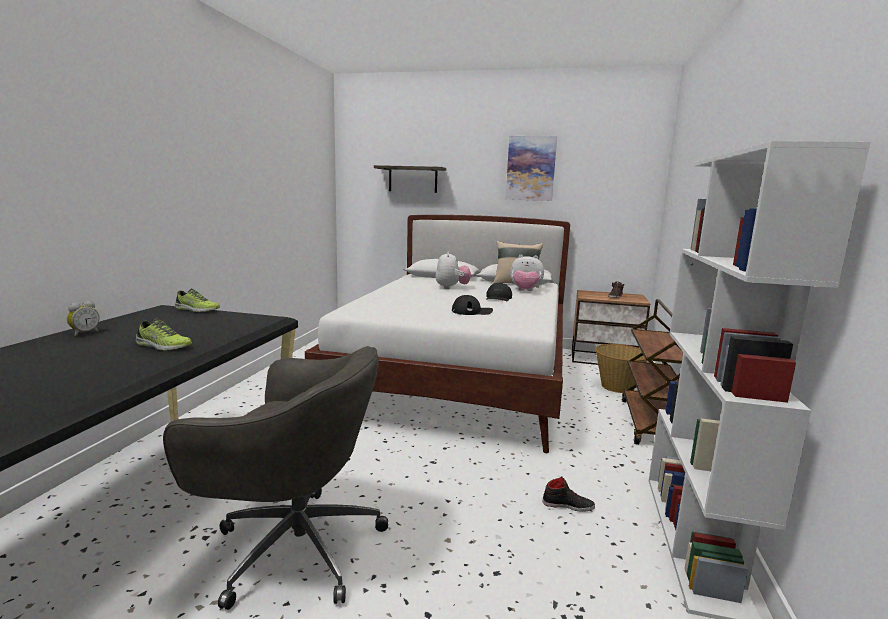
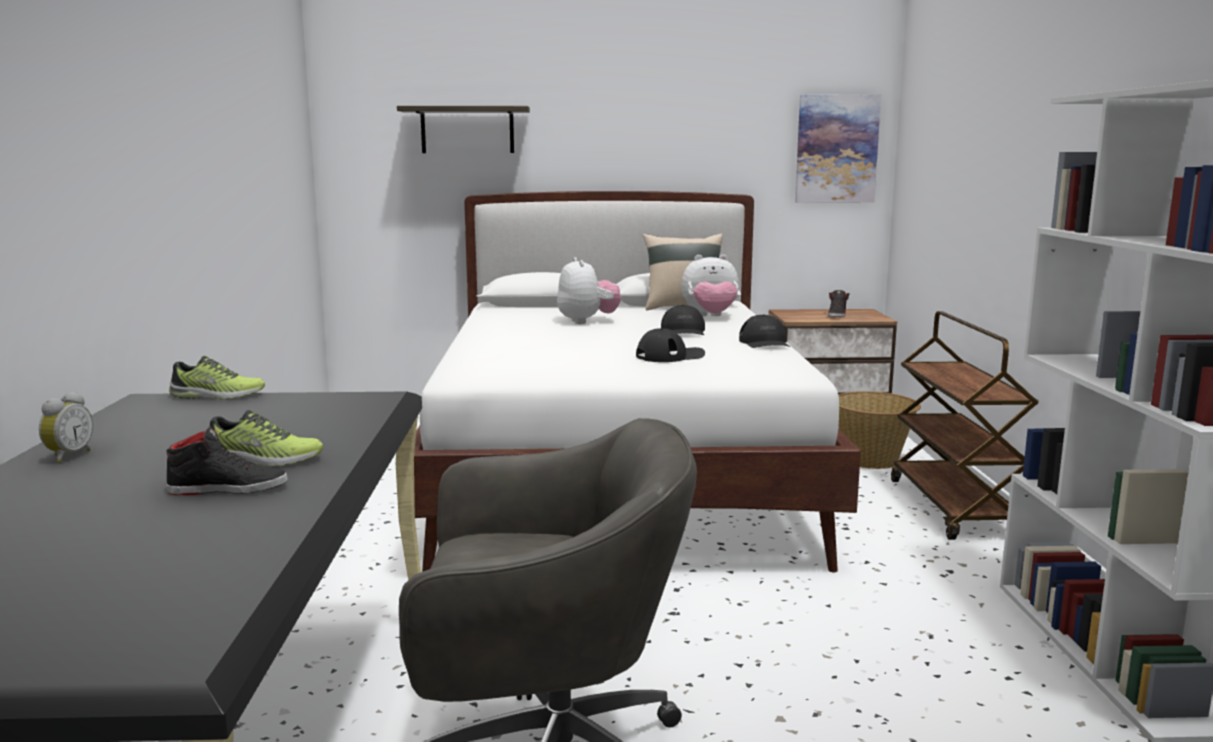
camera: 15 degrees left, 0 degrees up
picture [506,136,557,201] -> picture moved to [795,94,881,203]
black shoe [543,476,595,512] -> black shoe moved to [166,426,288,495]
none -> black cap [739,315,790,348]

